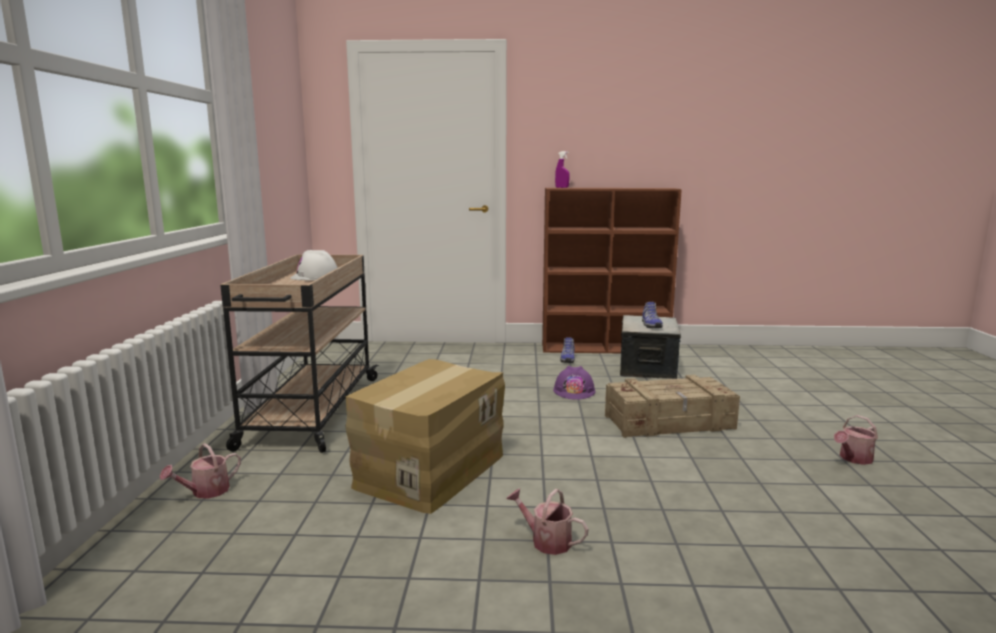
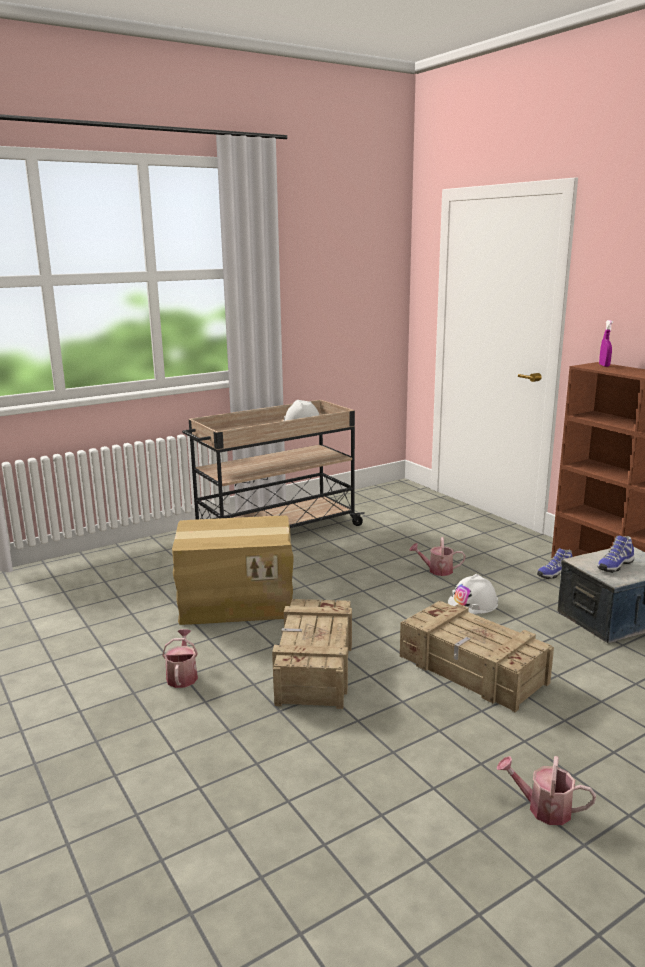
camera: 55 degrees right, 5 degrees up
watering can [160,443,241,499] -> watering can moved to [409,537,465,576]
purple hard hat [553,366,595,400] -> white hard hat [448,574,498,614]
none -> crate [272,599,352,709]

